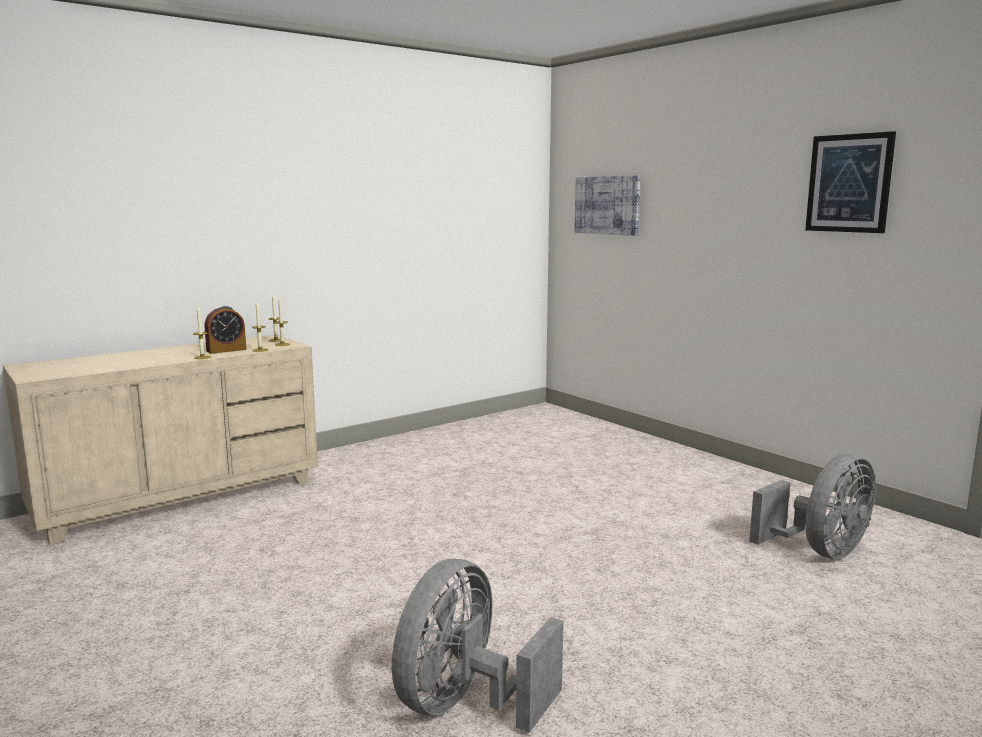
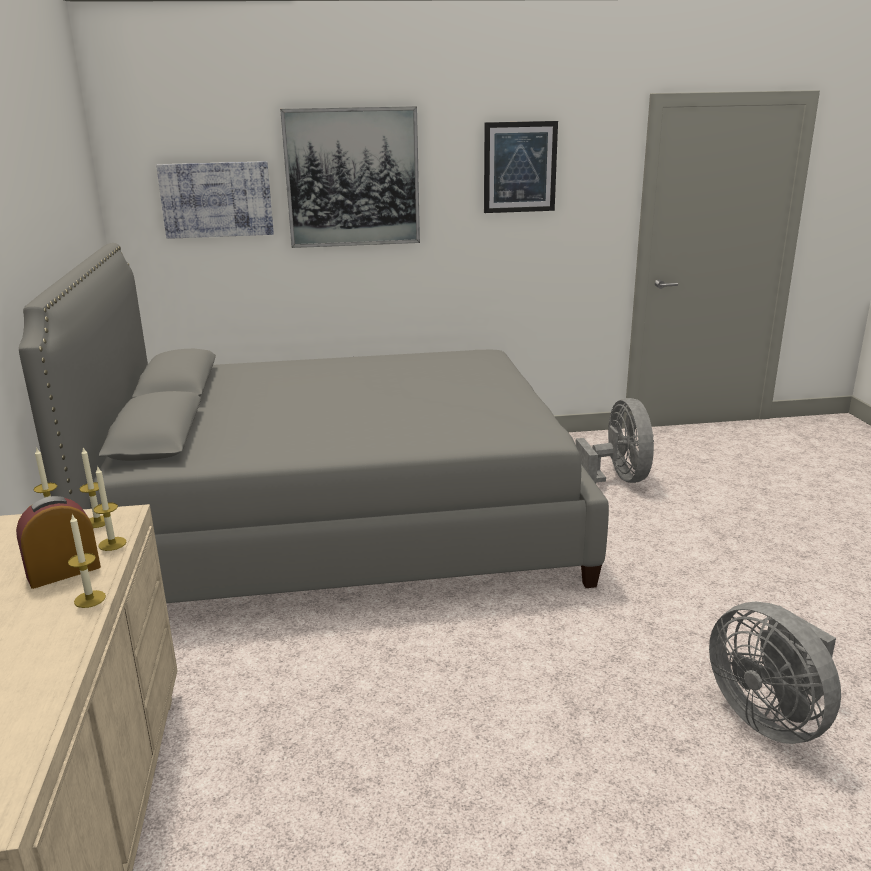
camera: 60 degrees left, 10 degrees up
alarm clock [204,306,246,354] -> alarm clock turned 120 degrees counterclockwise [16,496,101,589]
none -> grey bed [19,243,609,603]
none -> picture [280,106,420,248]

